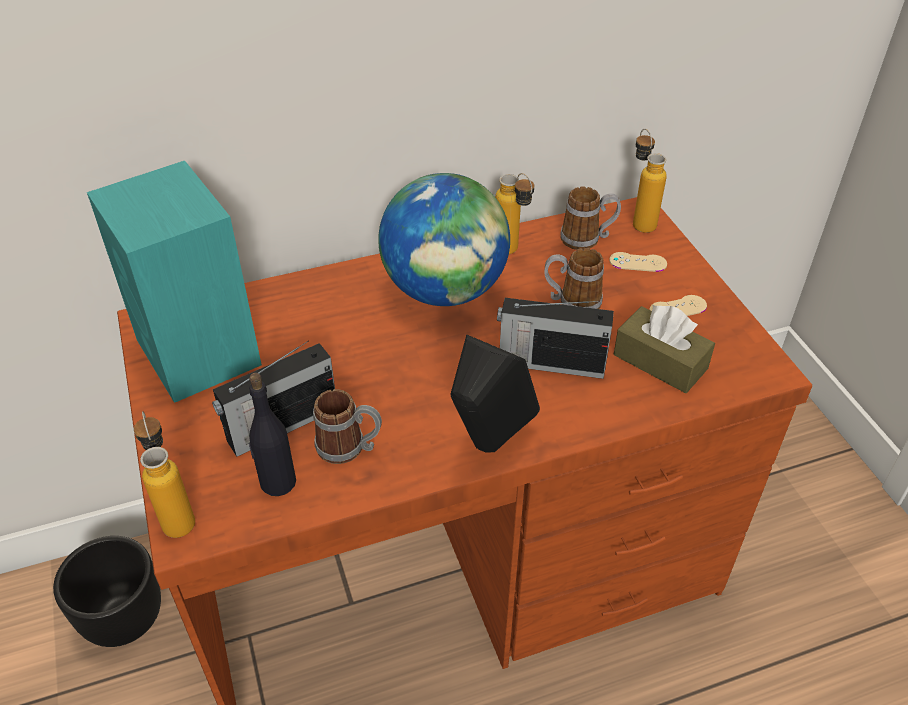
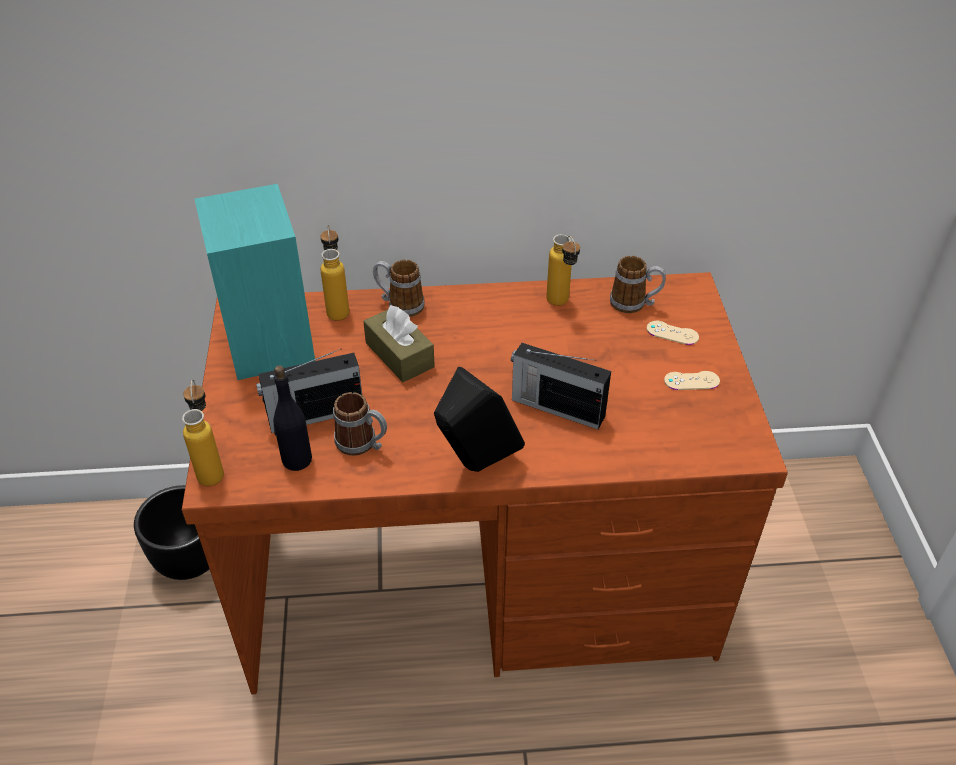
camera: 15 degrees right, 0 degrees up
globe [378,173,510,306] -> none
mug [545,248,604,309] -> mug moved to [373,259,425,317]
brown tissue box [614,305,715,393] -> brown tissue box moved to [363,305,435,382]
bottle [633,129,667,233] -> bottle moved to [320,225,349,321]

